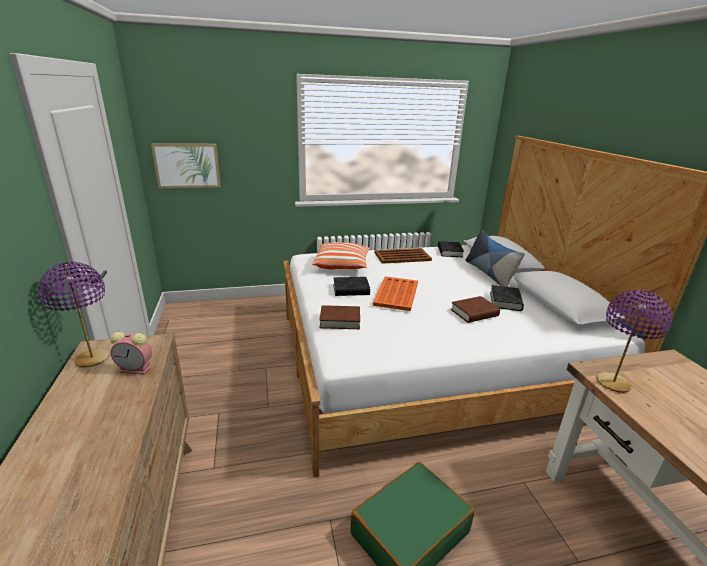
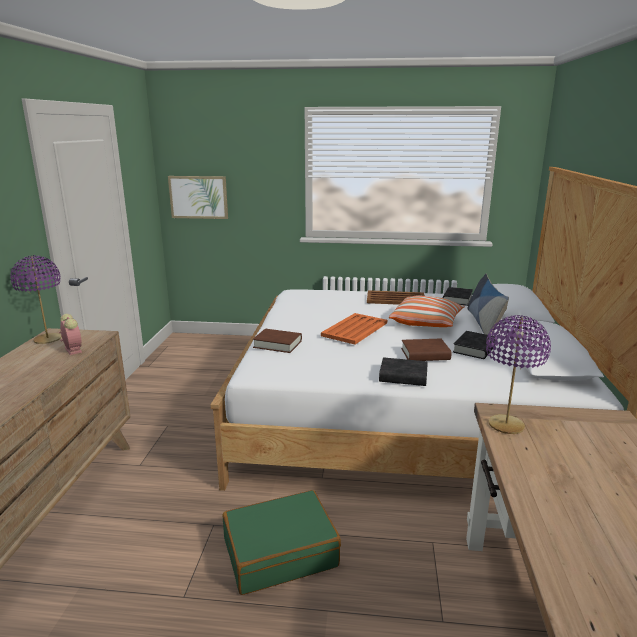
camera: 20 degrees right, 5 degrees down
alarm clock [110,332,152,374] -> alarm clock turned 150 degrees counterclockwise [59,314,82,355]
pillow [312,242,370,269] -> pillow moved to [389,296,465,327]
black book [333,277,370,296] -> black book moved to [379,357,428,386]

